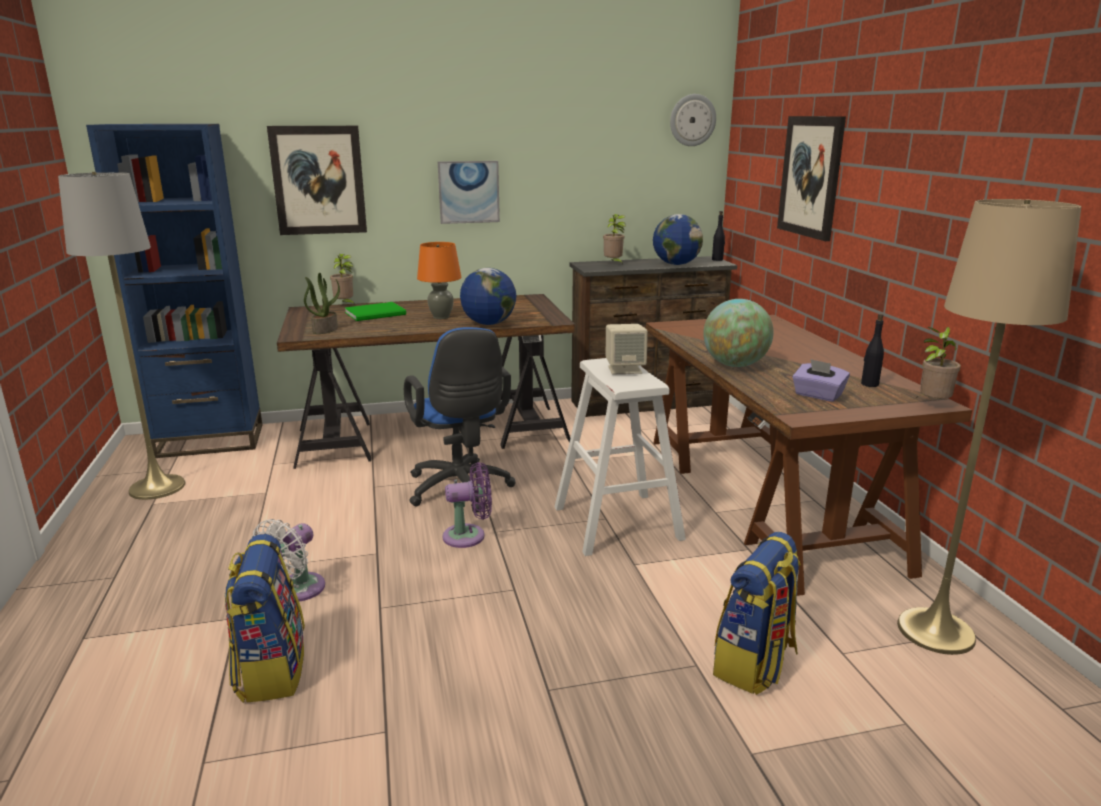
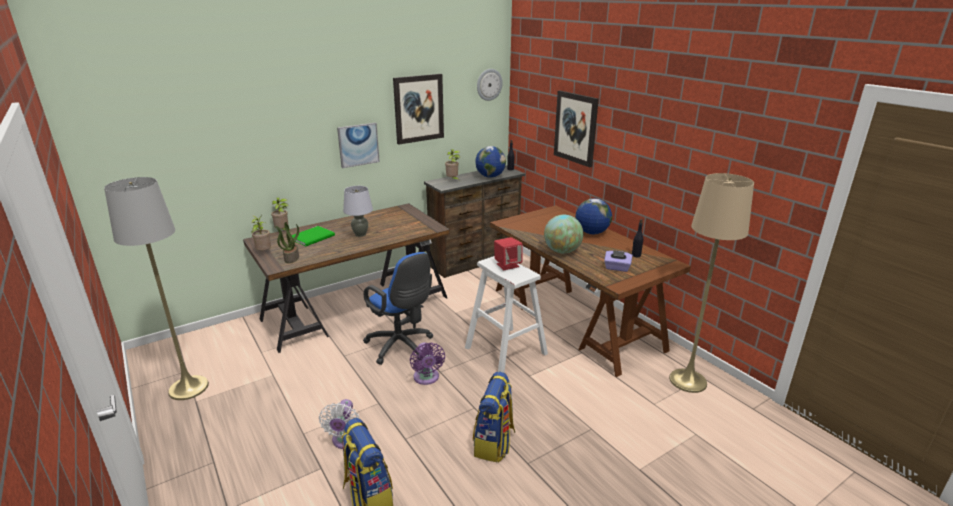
camera: 20 degrees left, 5 degrees up
blue bookcase [86,124,263,458] -> none
picture [267,126,367,235] -> picture moved to [393,74,444,145]
orange table lamp [417,242,461,319] -> grey table lamp [343,186,373,237]
purple fan [442,462,492,548] -> purple fan turned 105 degrees clockwise [410,342,445,385]
globe [460,268,516,325] -> globe moved to [576,198,612,234]
beige speaker [606,324,648,374] -> red speaker [494,237,523,270]
backpack [713,532,801,695] -> backpack moved to [473,372,515,463]
potted plant [920,327,961,399] -> potted plant moved to [251,215,271,250]

